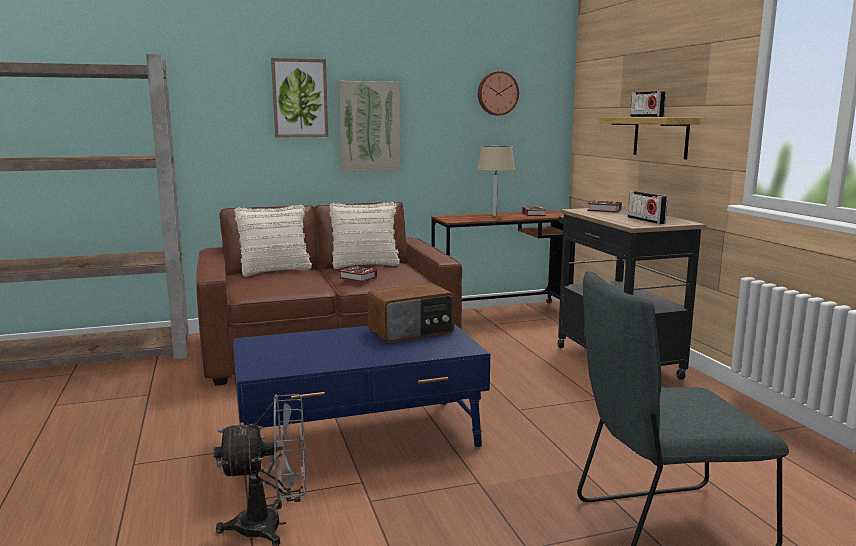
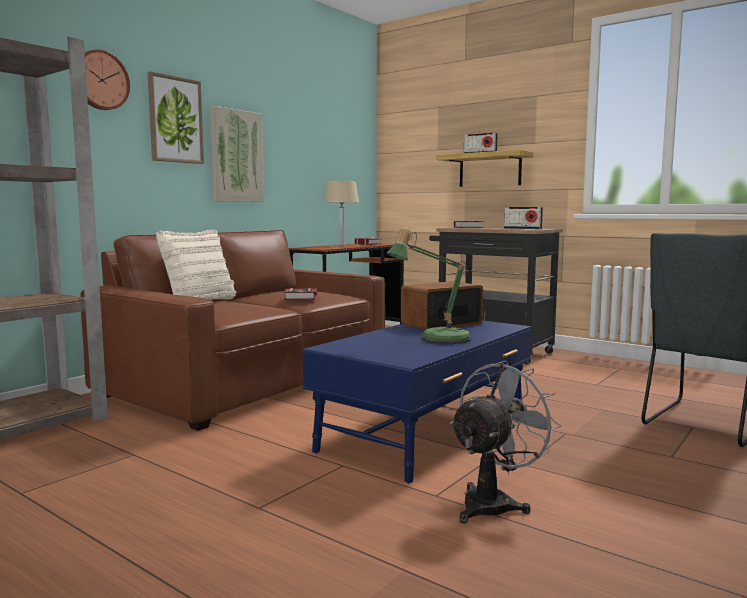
camera: 35 degrees left, 5 degrees down
beige pillow [329,202,400,269] -> none
radio [368,283,454,343] -> radio turned 150 degrees counterclockwise [401,281,483,330]
wall clock [478,71,519,116] -> wall clock moved to [85,49,130,110]
none -> table lamp [387,227,471,344]

